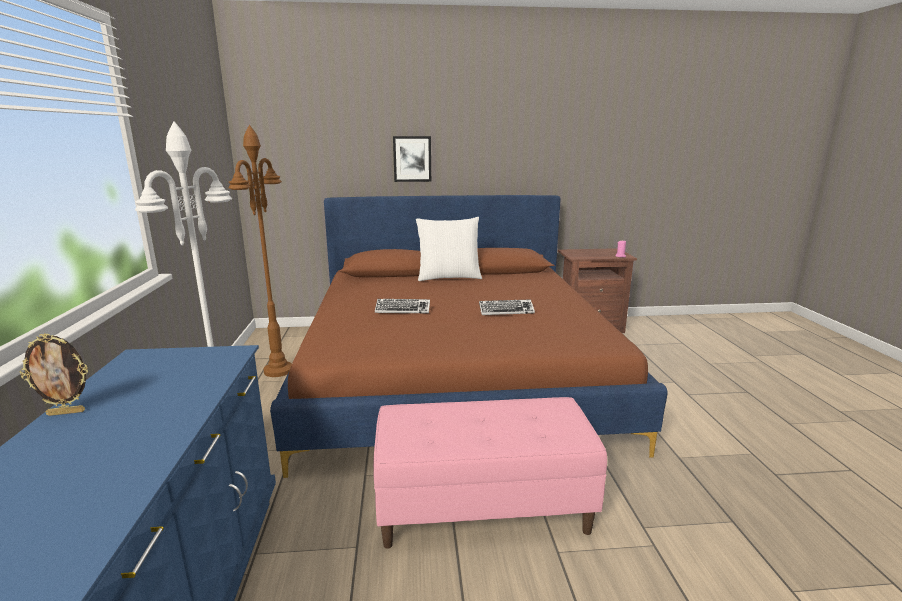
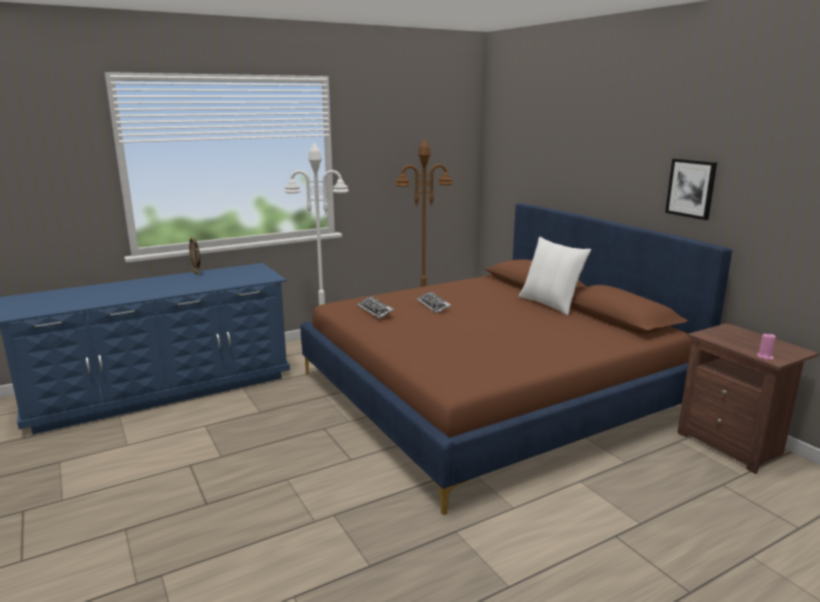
camera: 65 degrees right, 0 degrees up
pink bench [373,397,607,549] -> none
picture [393,136,431,182] -> picture moved to [665,158,717,220]
keyboard [479,299,535,315] -> keyboard moved to [357,296,394,319]

